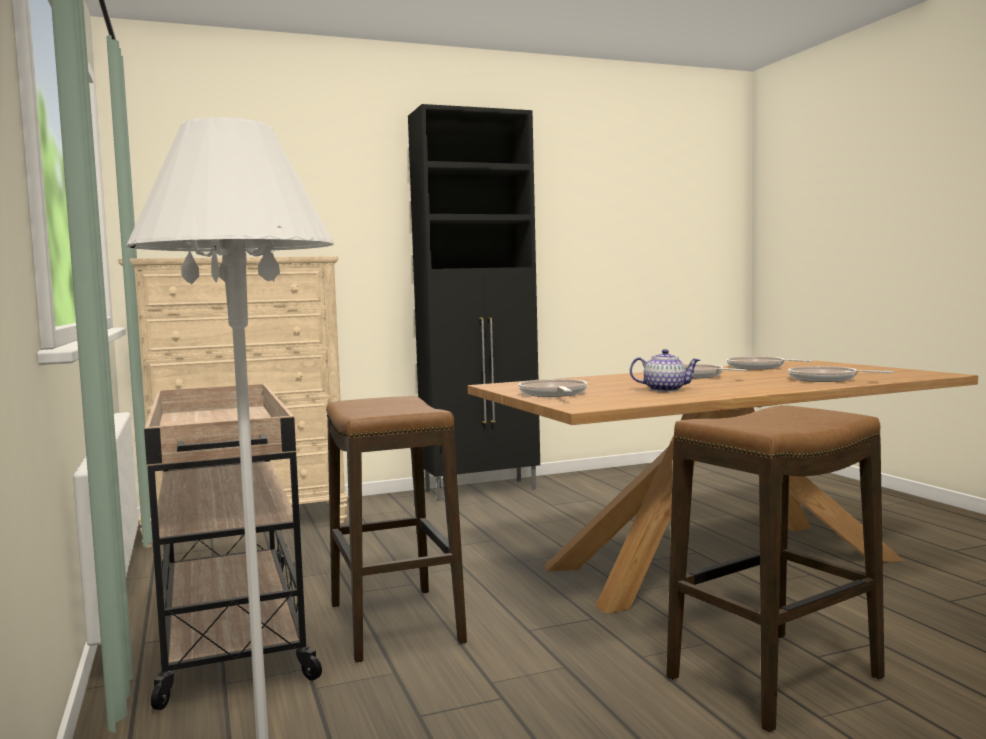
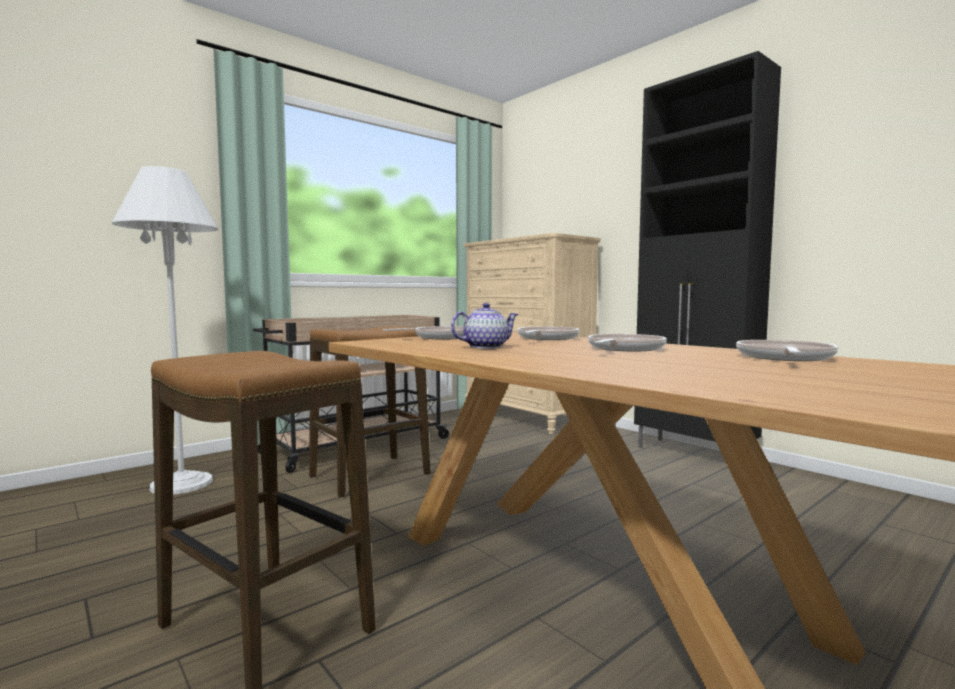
camera: 70 degrees right, 0 degrees up
teapot [630,349,700,392] -> teapot turned 105 degrees counterclockwise [451,303,519,349]
frying pan [788,366,895,382] -> frying pan moved to [517,327,580,340]

